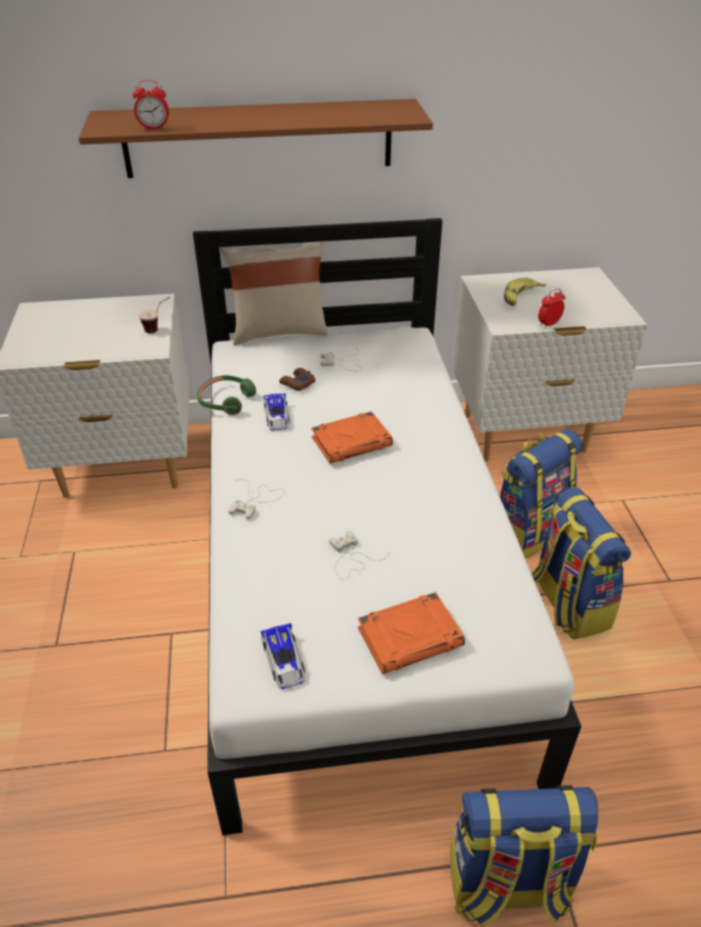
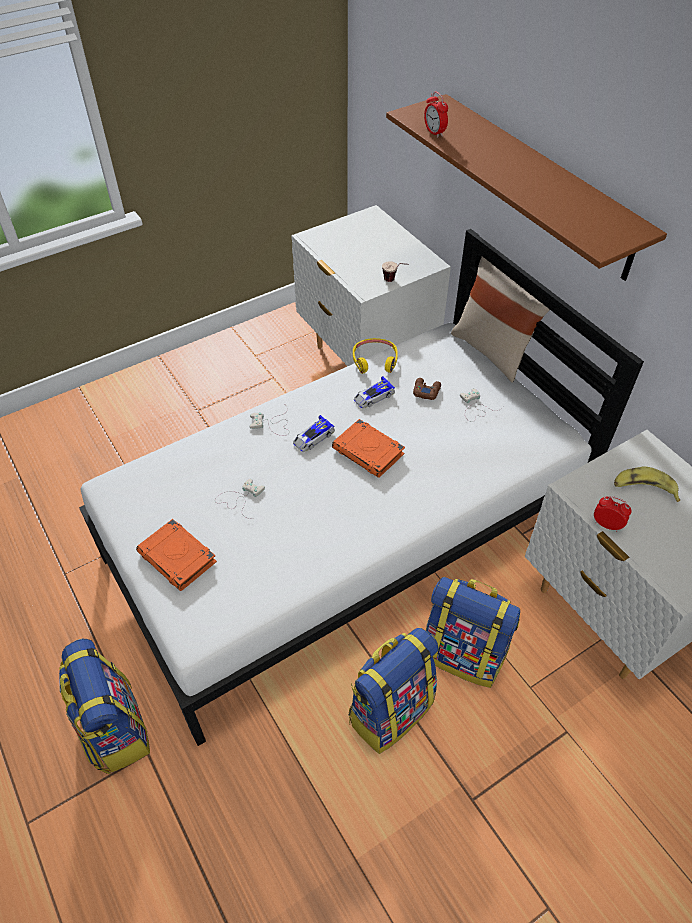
camera: 65 degrees right, 10 degrees up
green headphones [197,375,256,415] -> yellow headphones [353,338,398,374]
toy car [260,623,305,689] -> toy car moved to [293,415,335,452]

